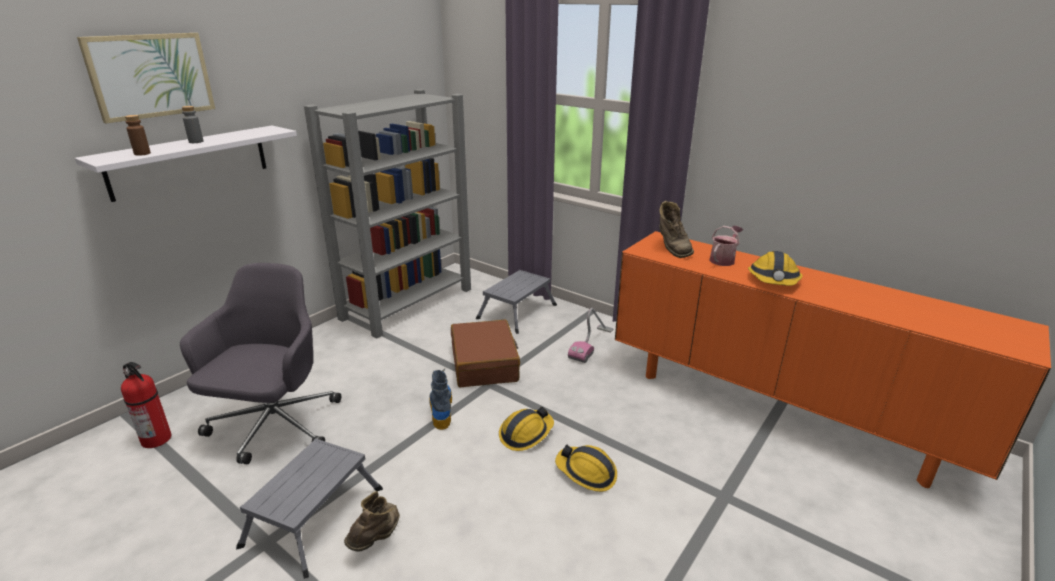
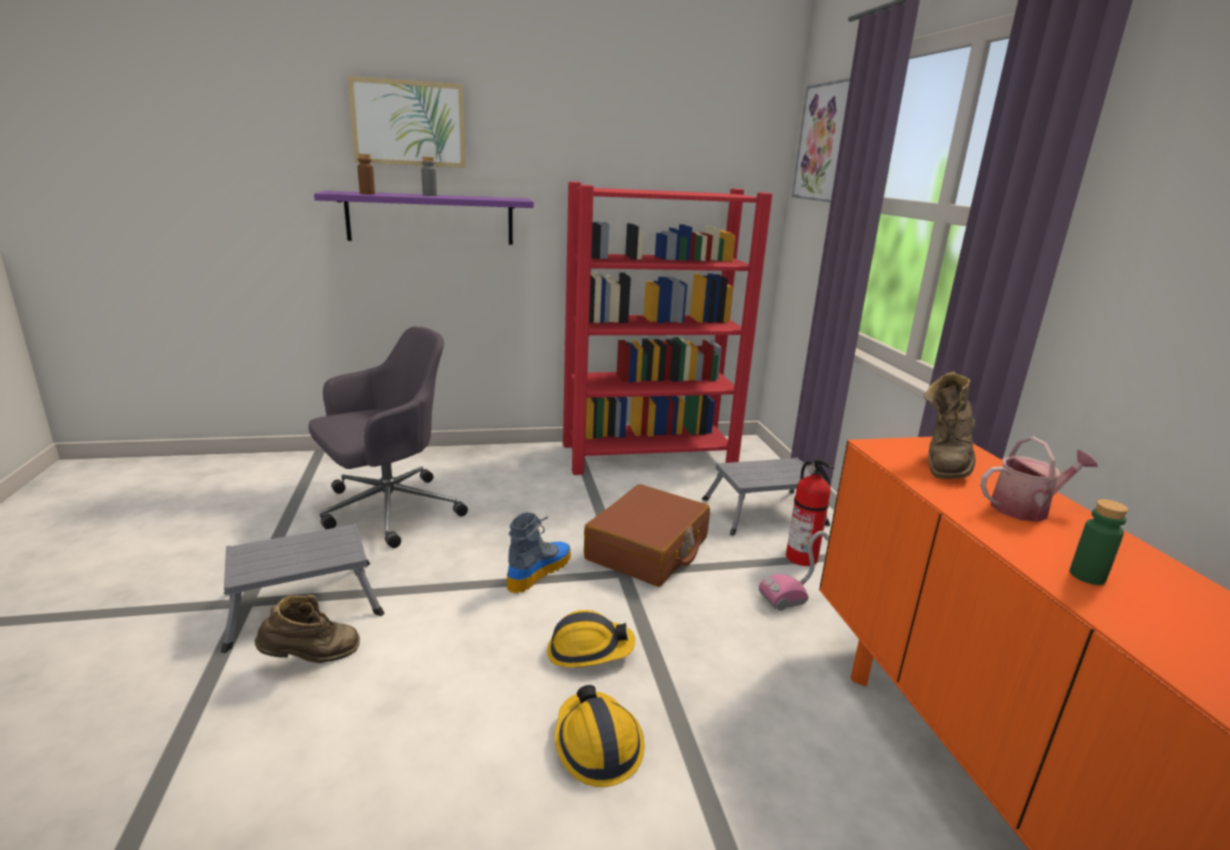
camera: 40 degrees right, 5 degrees down
white shelf [75,125,297,202] -> purple shelf [314,191,534,245]
fire extinguisher [121,362,172,448] -> fire extinguisher moved to [786,459,834,566]
grey bookcase [304,89,471,338] -> red bookcase [563,181,772,475]
hard hat [748,251,803,286] -> green bottle [1070,499,1129,585]
none -> picture [792,78,850,202]

